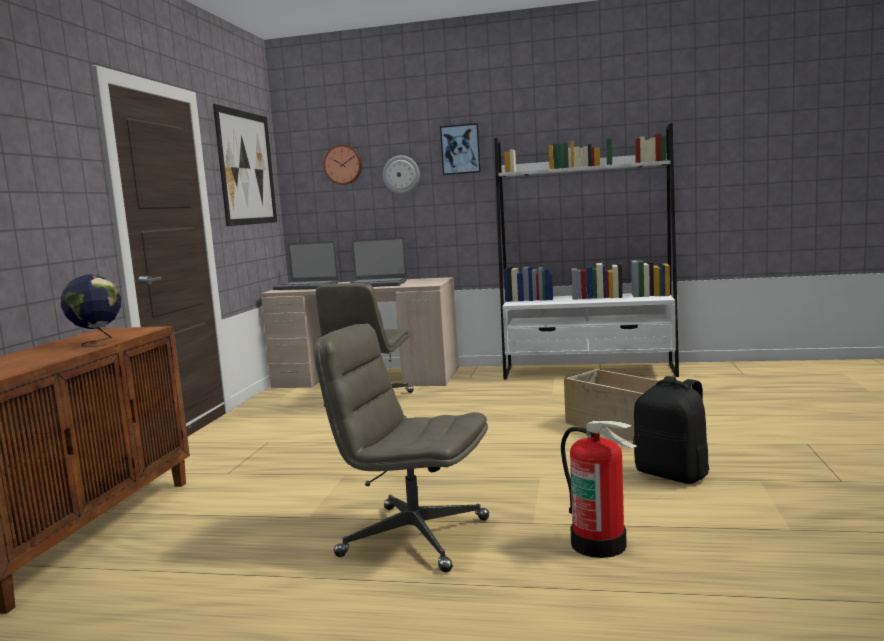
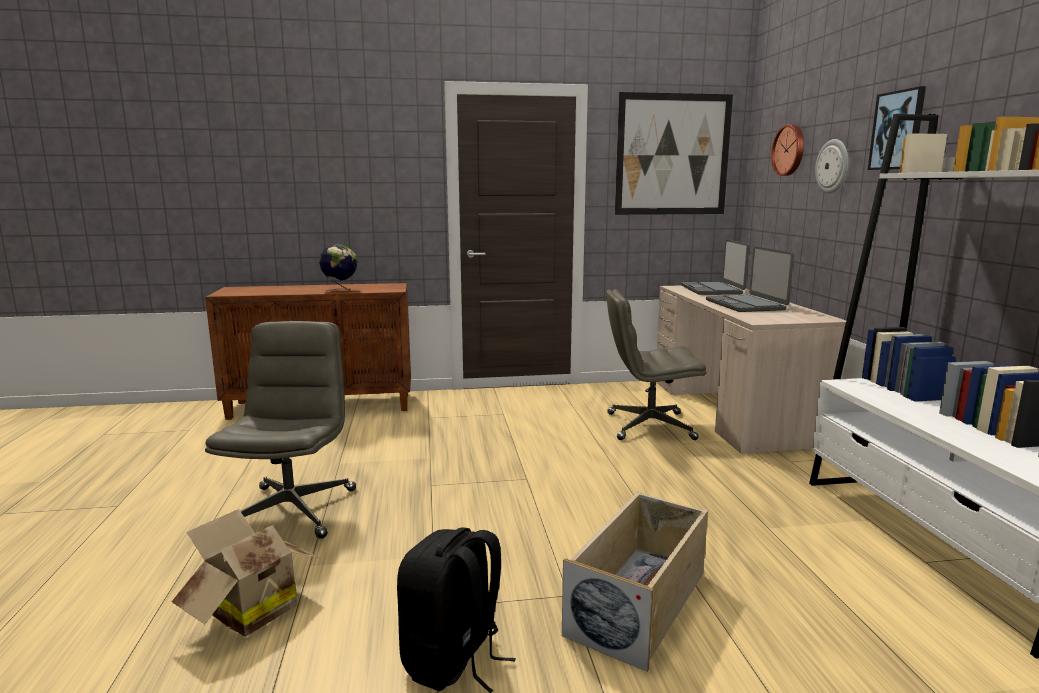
camera: 70 degrees right, 5 degrees up
fire extinguisher [561,421,637,558] -> cardboard box [171,509,319,637]

